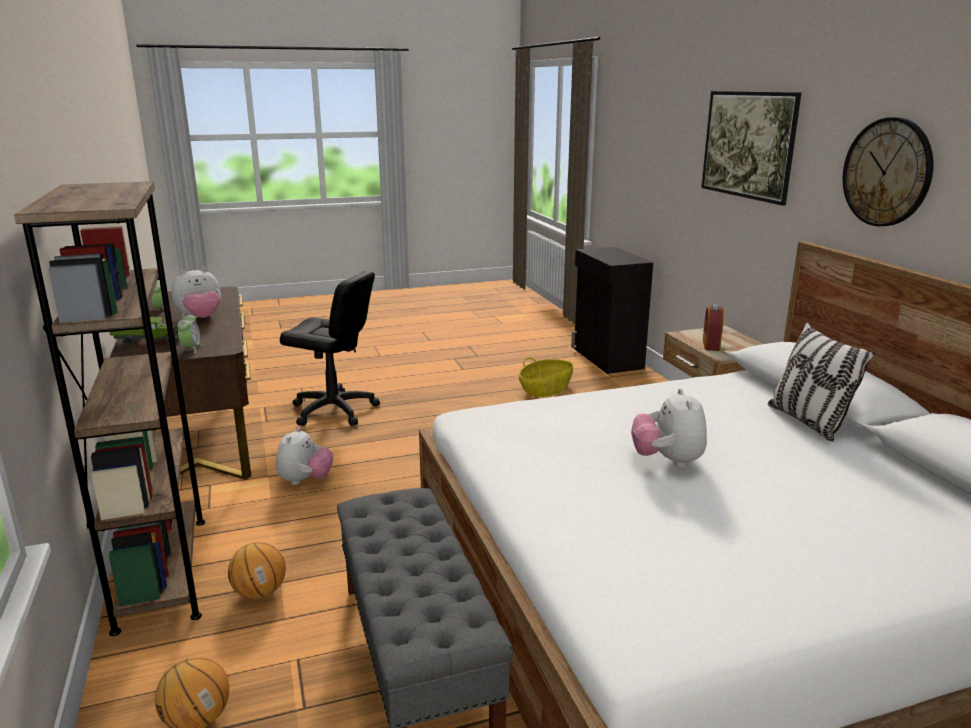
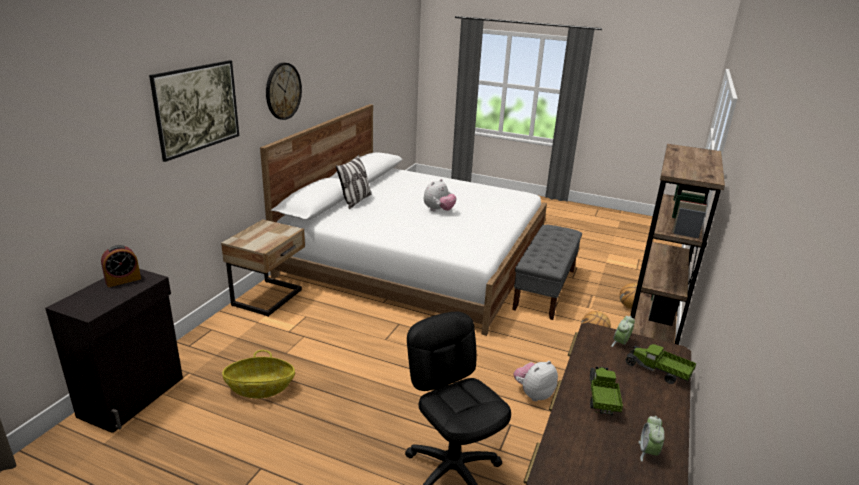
camera: 140 degrees left, 5 degrees up
plush toy [171,267,221,318] -> toy truck [590,366,623,416]
alarm clock [703,304,723,351] -> alarm clock moved to [101,245,141,287]

